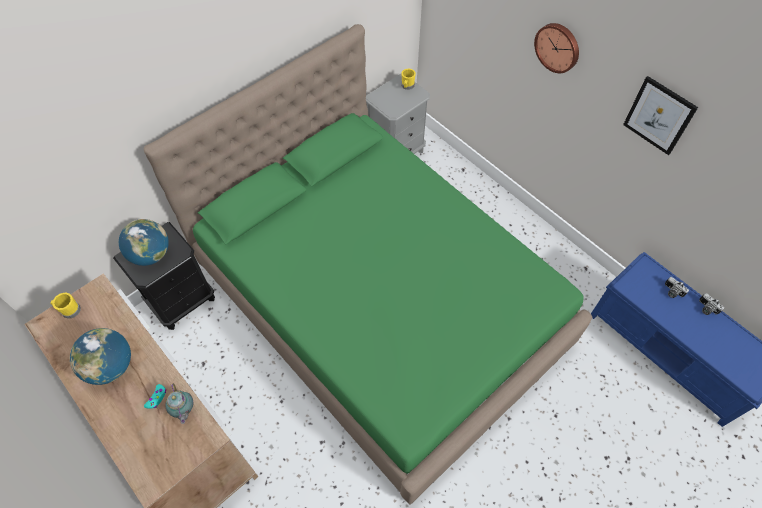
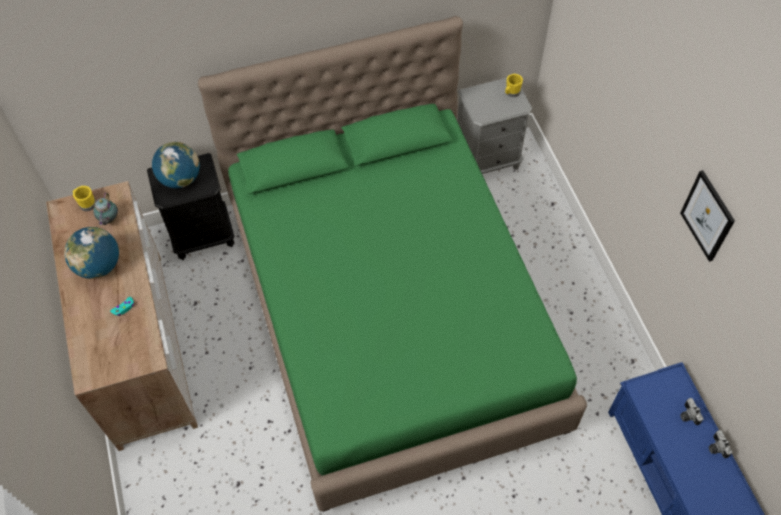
camera: 25 degrees right, 0 degrees up
teapot [165,383,193,424] -> teapot moved to [93,192,118,225]
wall clock [534,23,579,73] -> none

